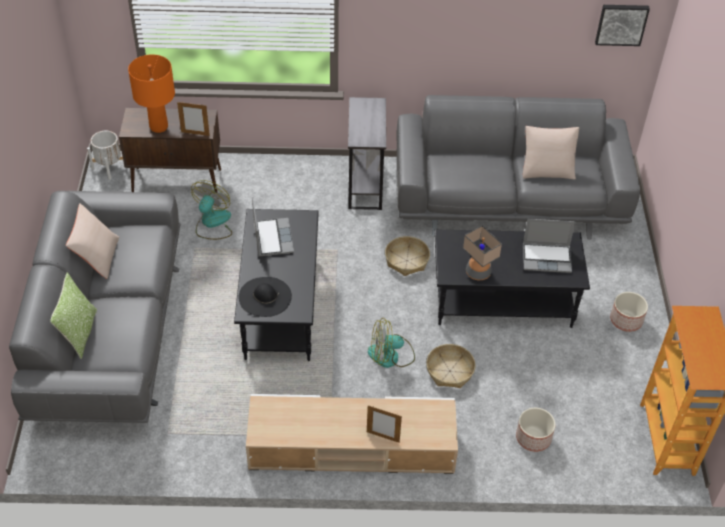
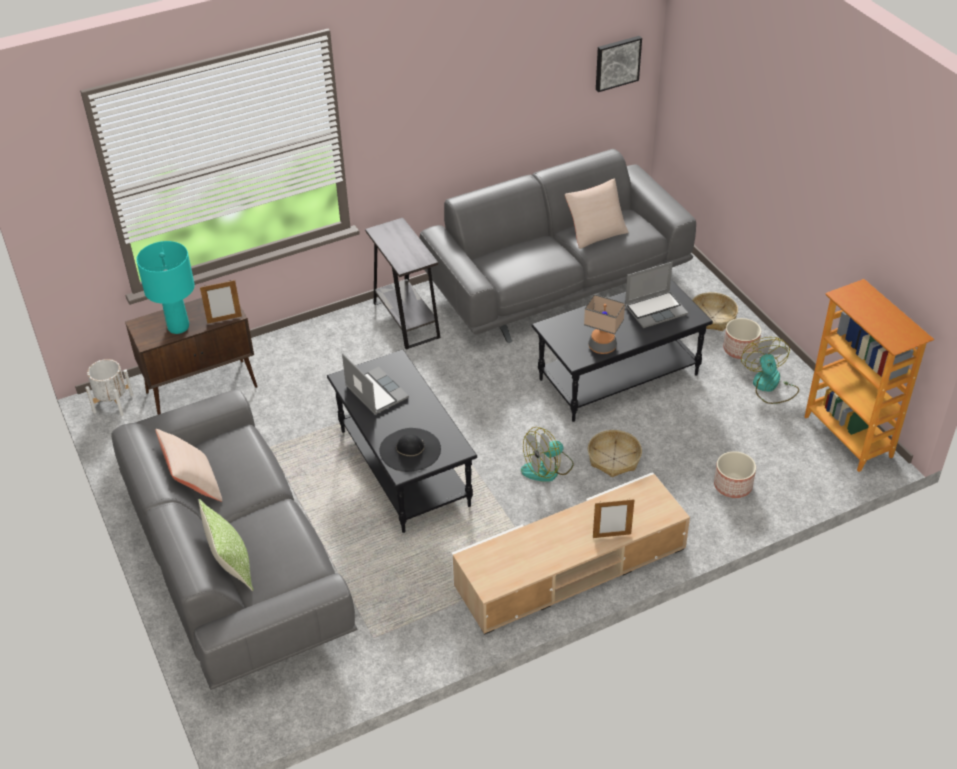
camera: 25 degrees left, 5 degrees down
orange table lamp [128,54,175,133] -> turquoise table lamp [136,241,195,334]
fan [191,180,232,240] -> fan moved to [741,337,799,404]
basket [385,236,430,276] -> basket moved to [692,292,738,331]

